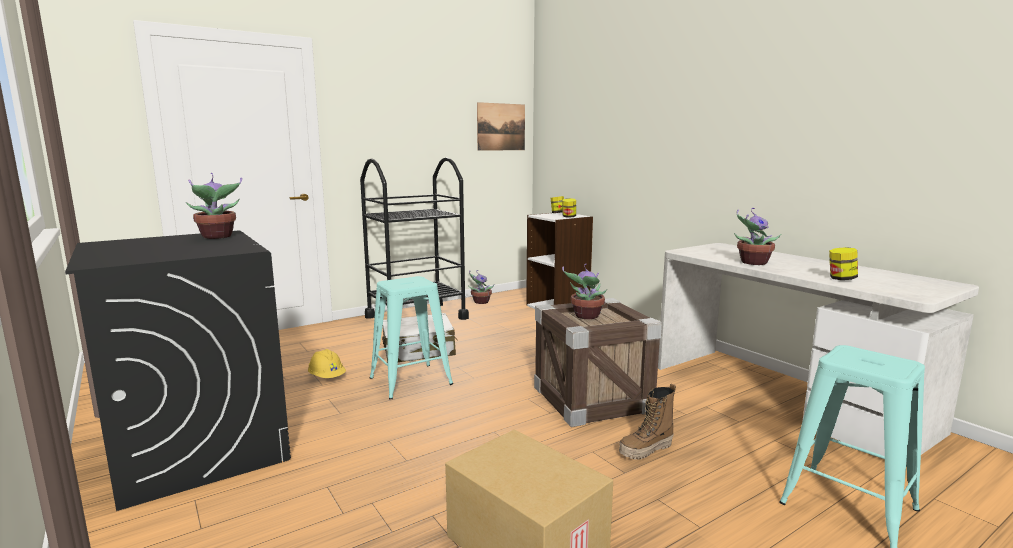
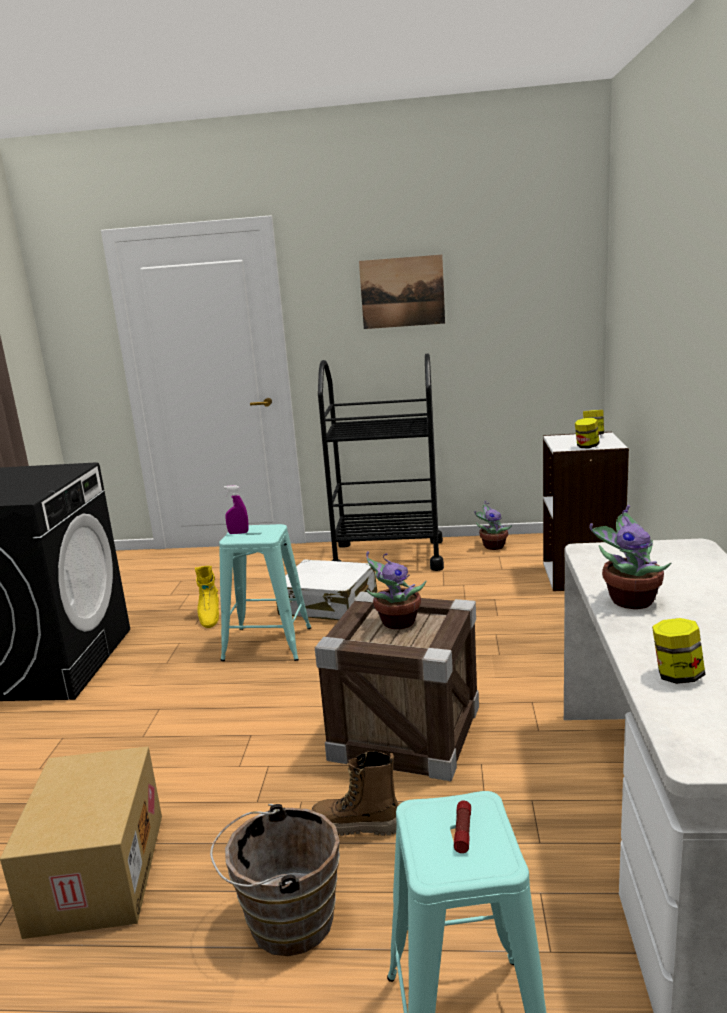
camera: 40 degrees right, 5 degrees up
potted plant [186,173,242,239] -> none
yellow hard hat [308,349,346,378] -> yellow boot [195,566,219,628]
picture [477,102,525,151] -> picture moved to [359,255,445,329]
none -> brown bucket [210,804,340,956]
none -> purple spray bottle [224,485,249,534]
none -> flashlight [454,800,471,853]

